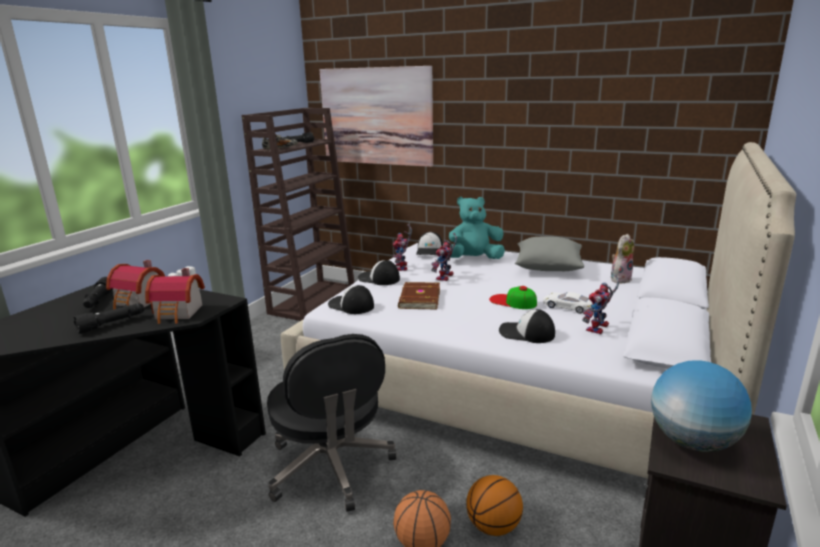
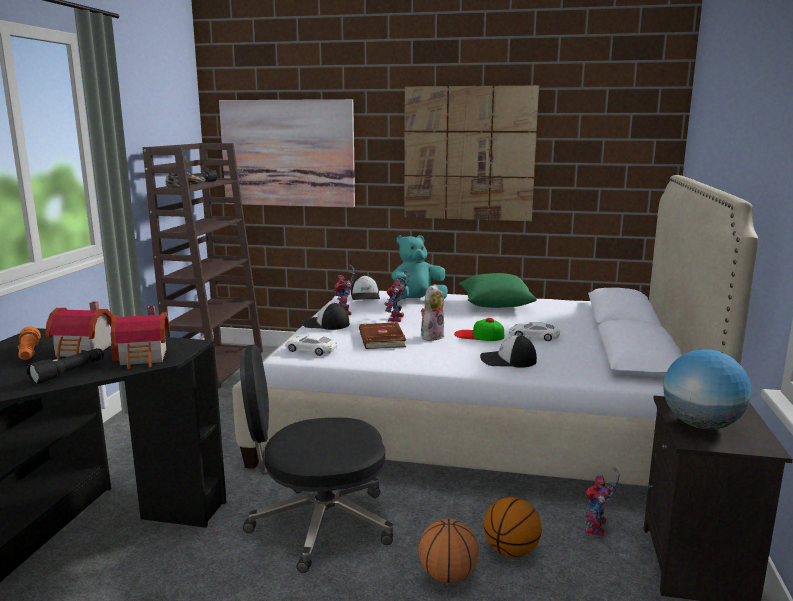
camera: 15 degrees left, 5 degrees down
black flashlight [83,277,113,308] -> orange flashlight [18,326,41,360]
black office chair [267,334,396,512] -> black office chair turned 120 degrees clockwise [240,344,393,573]
cap [328,285,374,314] -> white toy car [285,334,337,356]
grey pillow [515,237,584,271] -> green pillow [459,273,537,308]
toy robot [582,274,619,334] -> toy robot moved to [583,467,620,536]
plush toy [611,234,635,283] -> plush toy moved to [421,284,445,341]
none -> picture [404,85,539,221]

